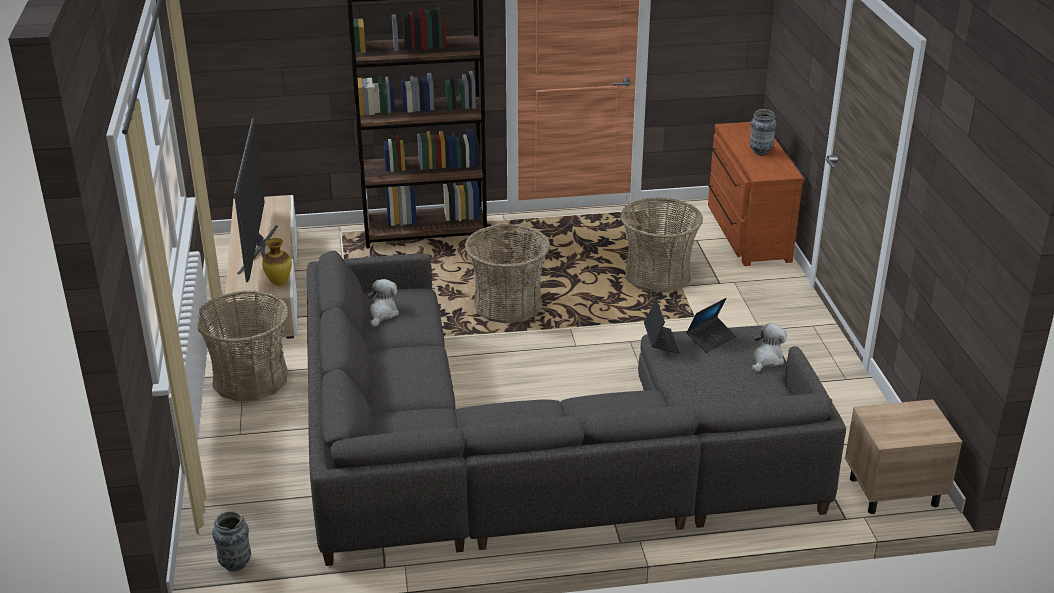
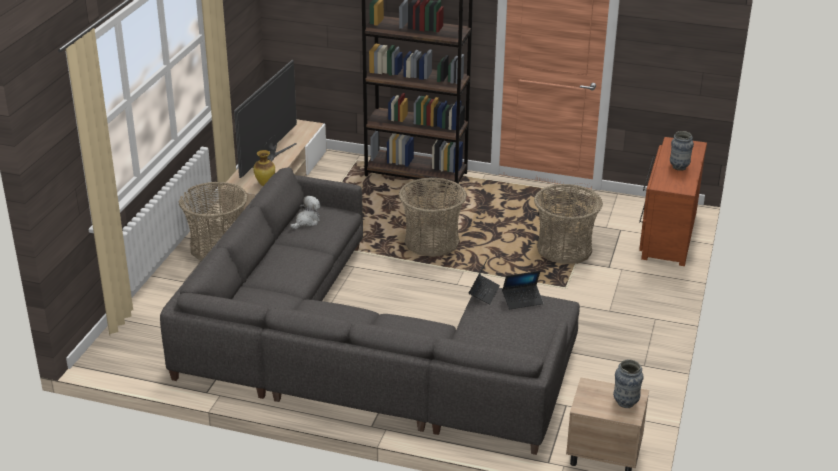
camera: 25 degrees right, 0 degrees up
vase [212,511,251,572] -> vase moved to [613,359,643,408]
plush toy [752,323,787,372] -> none

